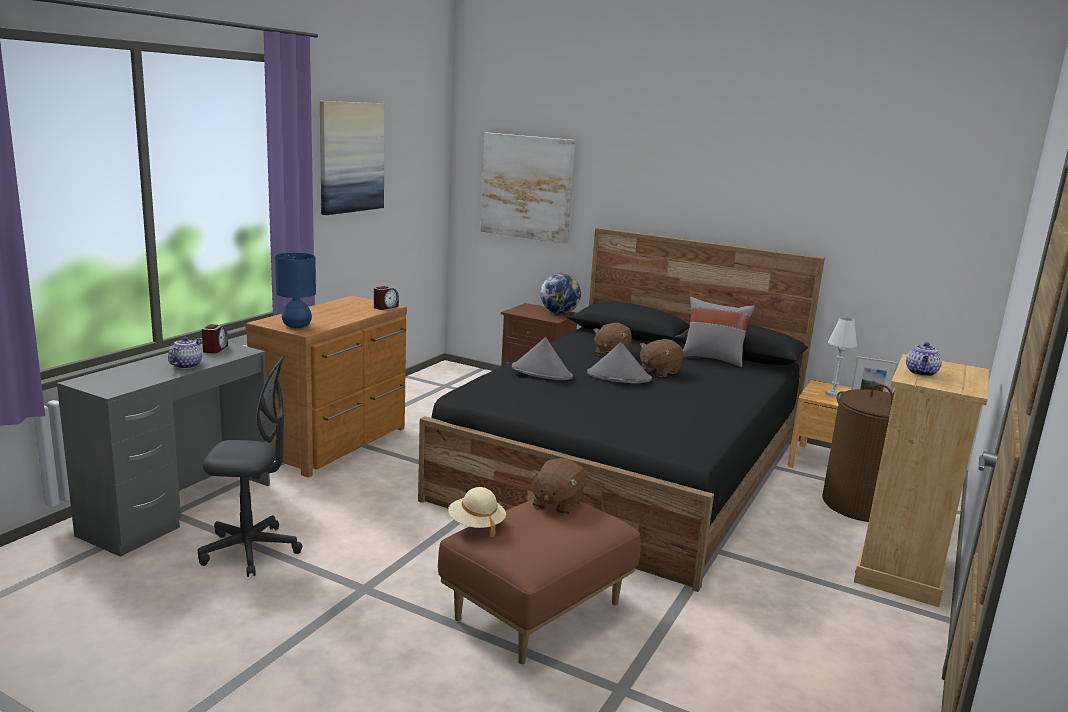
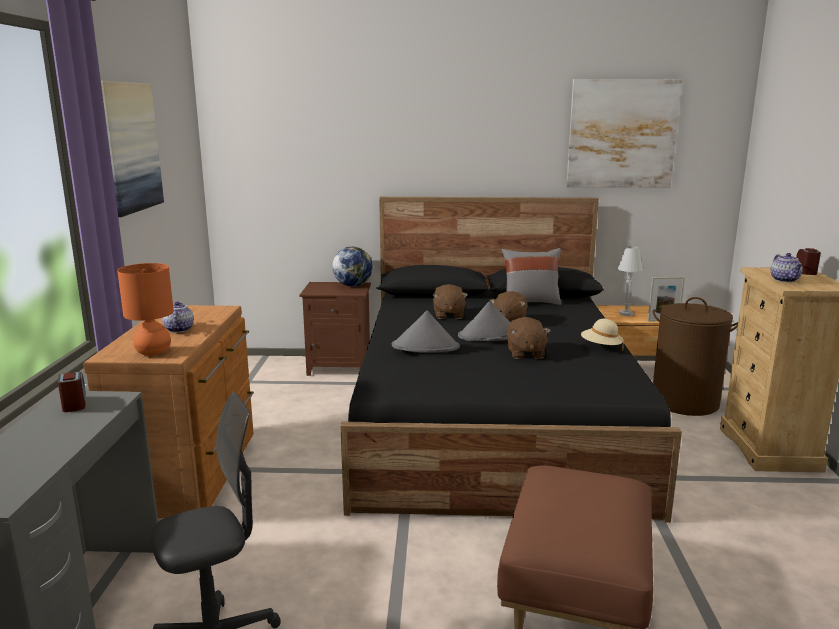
camera: 25 degrees left, 0 degrees up
teapot [168,337,202,369] -> teapot moved to [162,302,194,333]
blue table lamp [275,252,316,328] -> orange table lamp [117,263,174,356]
alarm clock [374,286,399,310] -> alarm clock moved to [796,248,821,275]
beige hat [448,487,506,537] -> beige hat moved to [581,319,624,351]
picture [481,133,575,244] -> picture moved to [566,79,682,188]
brown plush toy [530,458,586,515] -> brown plush toy moved to [507,317,551,359]

